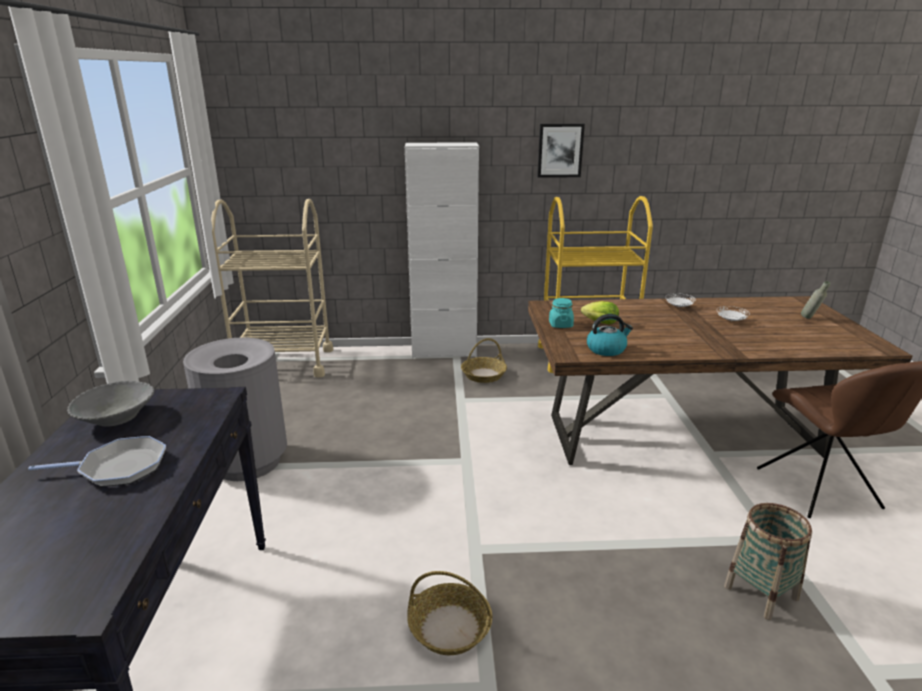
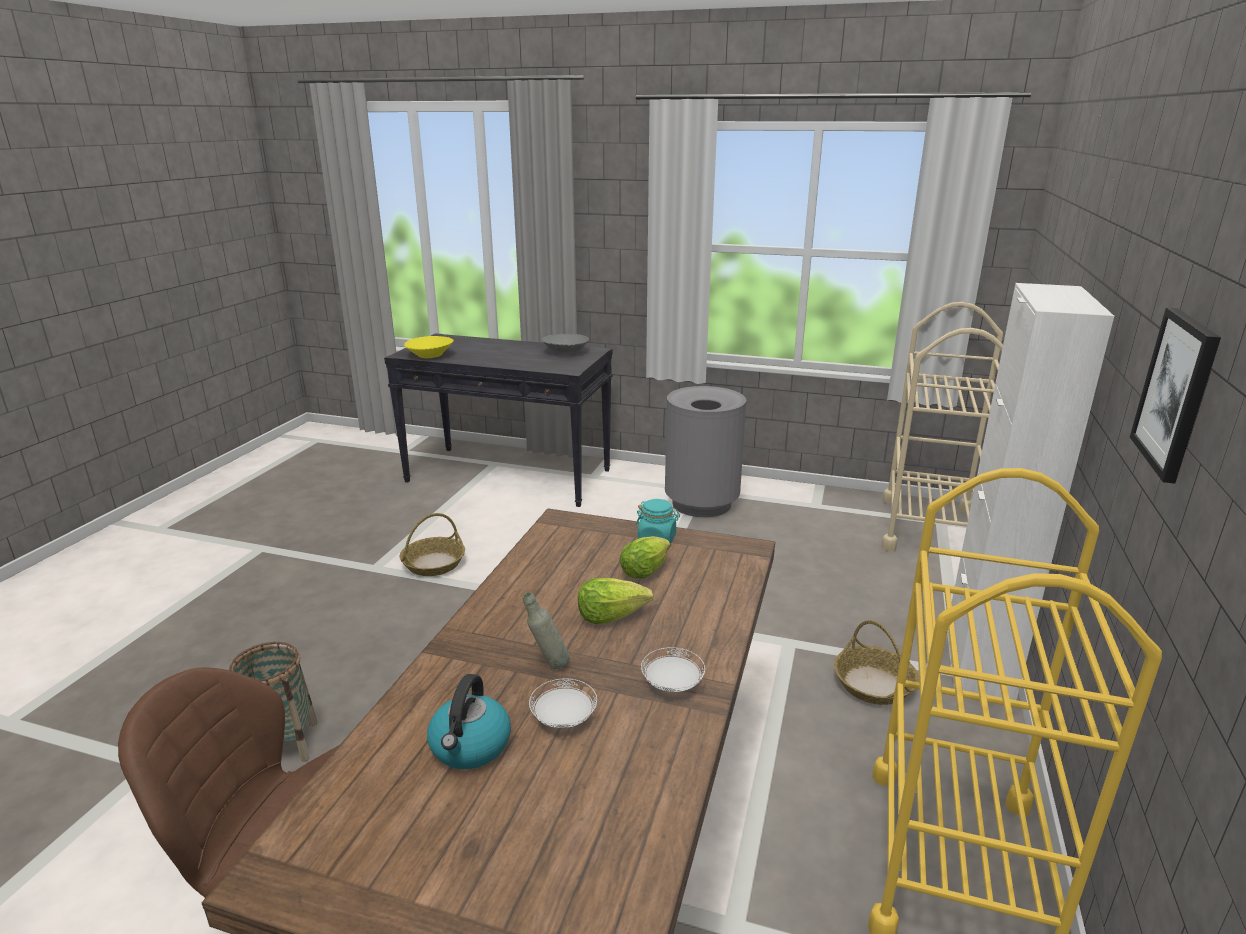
camera: 110 degrees right, 0 degrees up
frying pan [28,436,166,487] -> none
kettle [587,314,633,356] -> kettle moved to [427,674,511,769]
grey bottle [801,281,830,319] -> grey bottle moved to [522,592,570,669]
none -> yellow bowl [404,336,454,358]
none -> lettuce [578,578,654,624]

